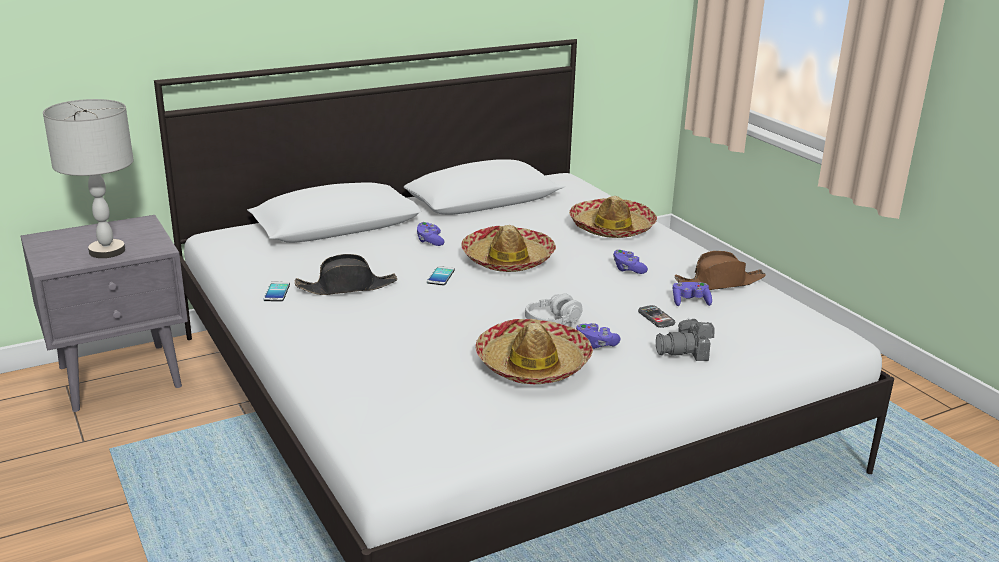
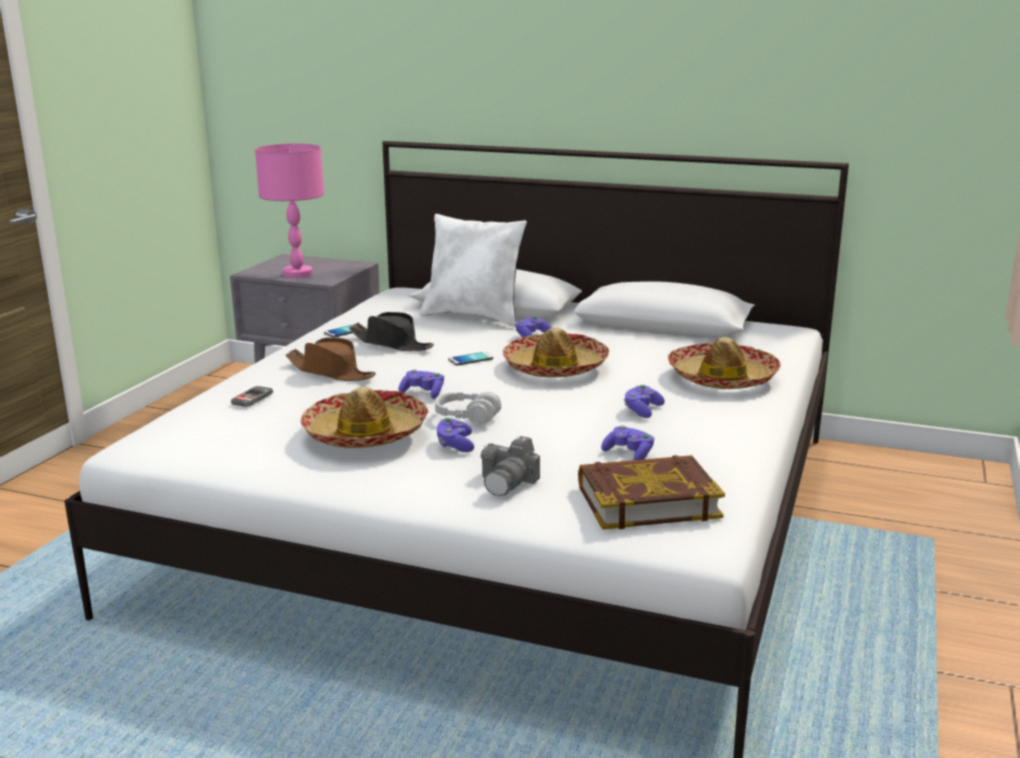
camera: 50 degrees right, 5 degrees down
grey table lamp [43,99,134,258] -> pink table lamp [255,144,324,278]
phone [638,305,676,328] -> phone moved to [231,386,273,407]
camera [656,318,714,361] -> camera turned 105 degrees counterclockwise [481,436,540,496]
brown hat [675,251,766,290] -> brown hat moved to [286,338,376,381]
none -> purple game controller [399,369,444,399]
none -> white pillow [420,214,527,327]
none -> book [578,455,725,530]

